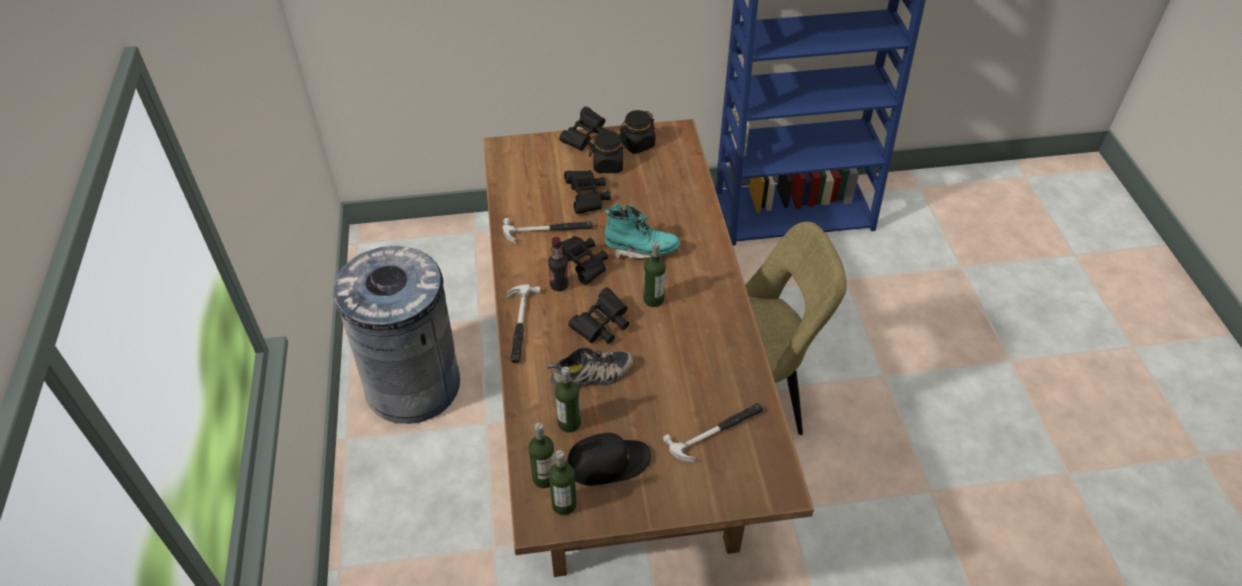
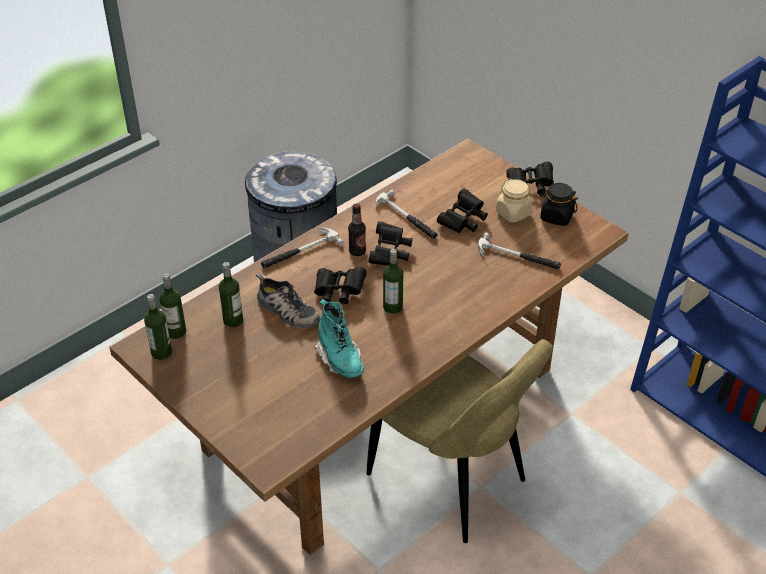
camera: 55 degrees right, 5 degrees down
black cap [566,433,651,486] -> none
black jar [589,131,628,173] -> beige jar [496,178,532,223]
turquoise boot [604,204,680,258] -> turquoise boot moved to [315,299,364,378]
hammer [663,403,763,463] -> hammer moved to [478,233,561,270]

